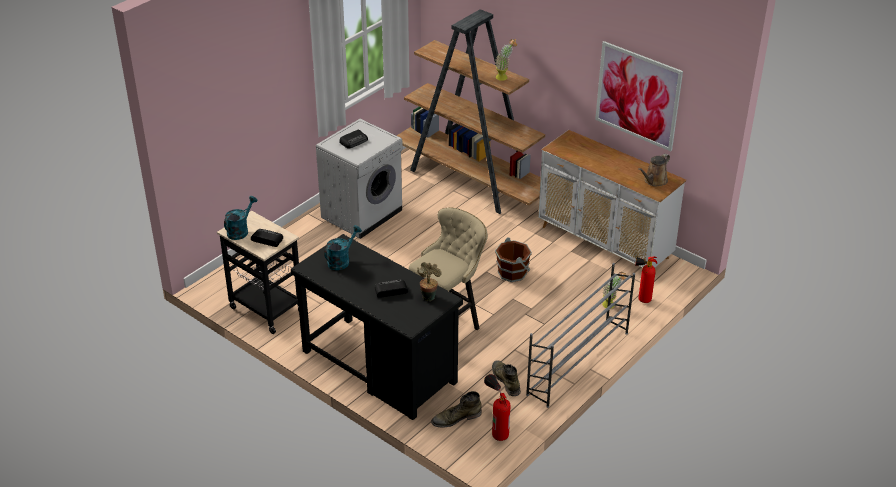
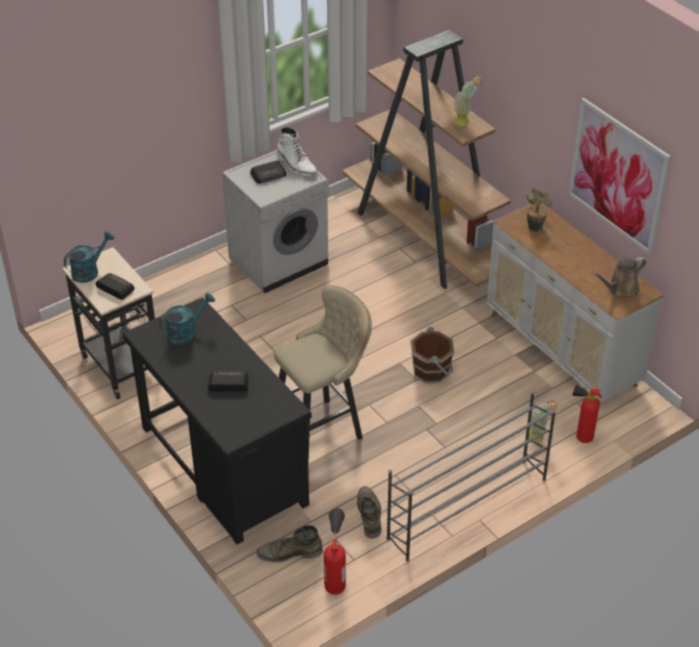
camera: 15 degrees right, 5 degrees up
potted plant [417,262,442,301] -> potted plant moved to [527,188,553,232]
none -> white boot [276,127,318,176]

